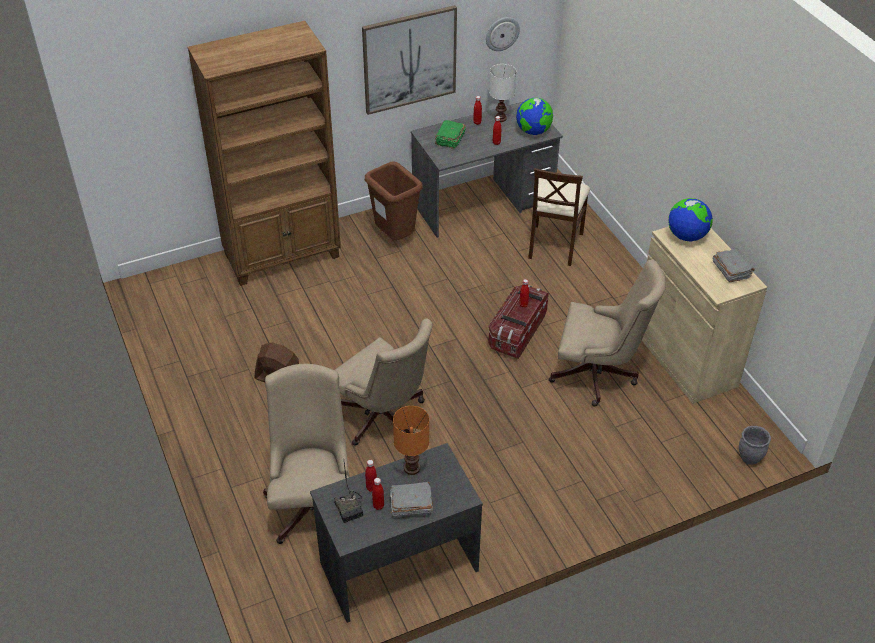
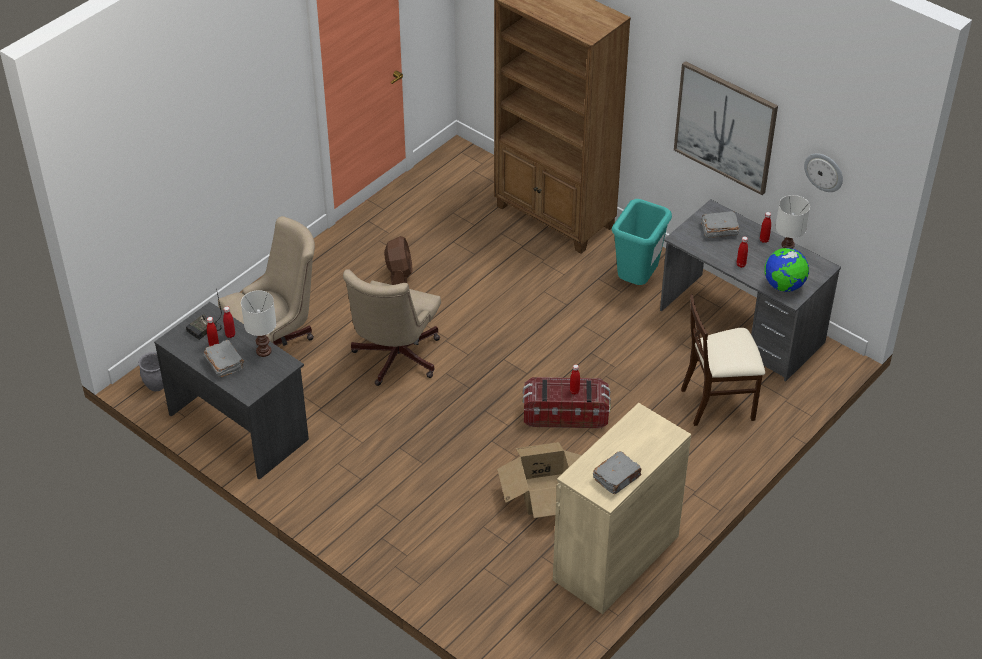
camera: 65 degrees right, 0 degrees up
brown trash can [365,161,423,240] -> turquoise trash can [612,199,672,285]
orange table lamp [393,406,429,475] -> white table lamp [241,290,276,357]
green book [435,120,466,149] -> grey book [701,211,740,238]
beige office chair [549,260,666,407] -> cardboard box [497,442,582,518]
globe [668,198,713,242] -> none
grey planter [739,426,771,465] -> grey planter moved to [138,352,164,391]

